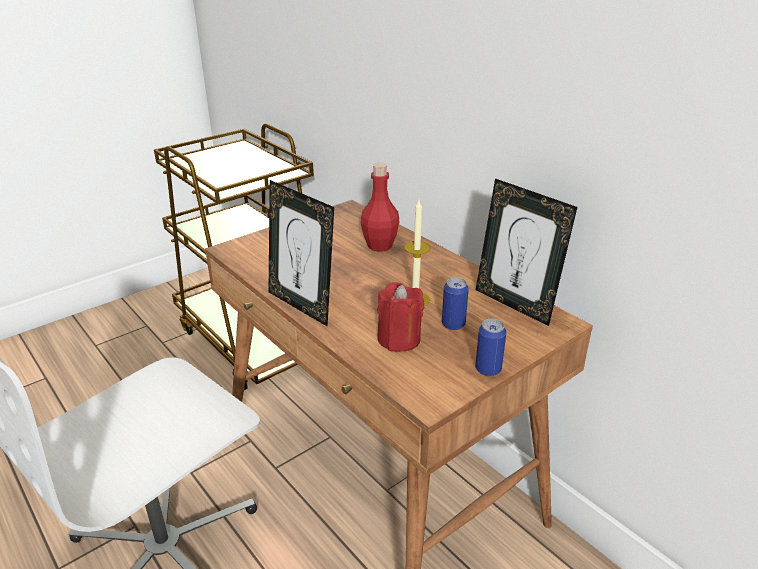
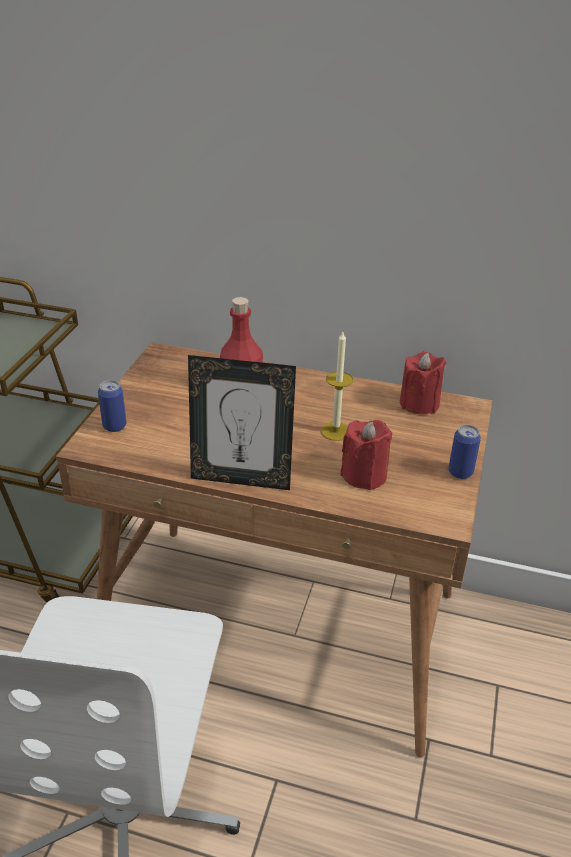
camera: 35 degrees left, 5 degrees up
can [442,277,469,330] -> can moved to [98,380,126,432]
picture frame [476,178,577,326] -> red candle [400,352,446,414]

